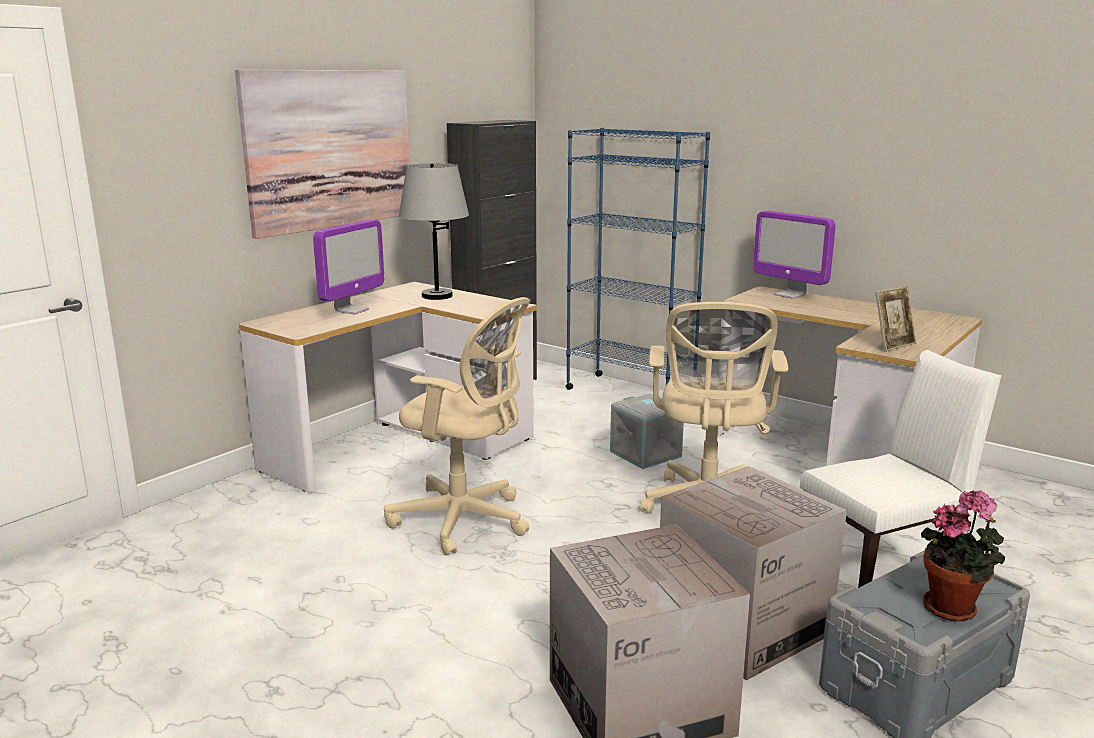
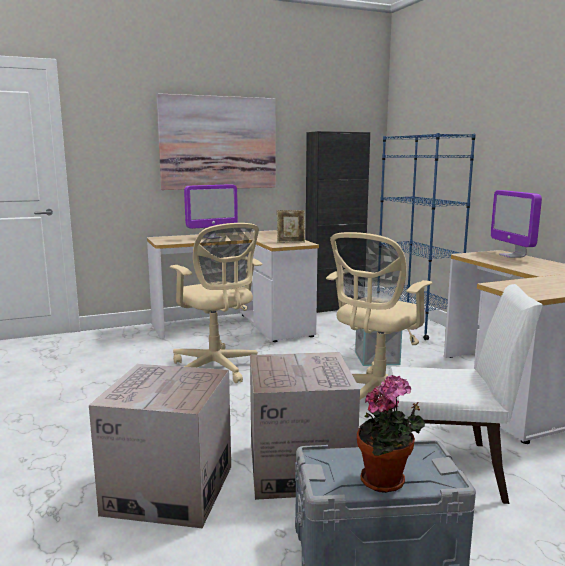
camera: 30 degrees right, 5 degrees down
grey table lamp [399,163,469,300] -> none
picture frame [875,286,917,352] -> picture frame moved to [277,210,305,243]

